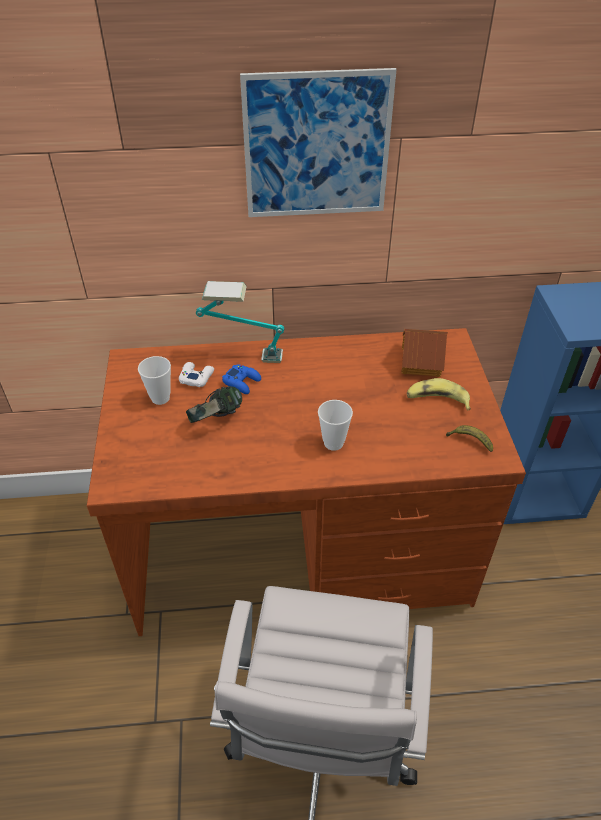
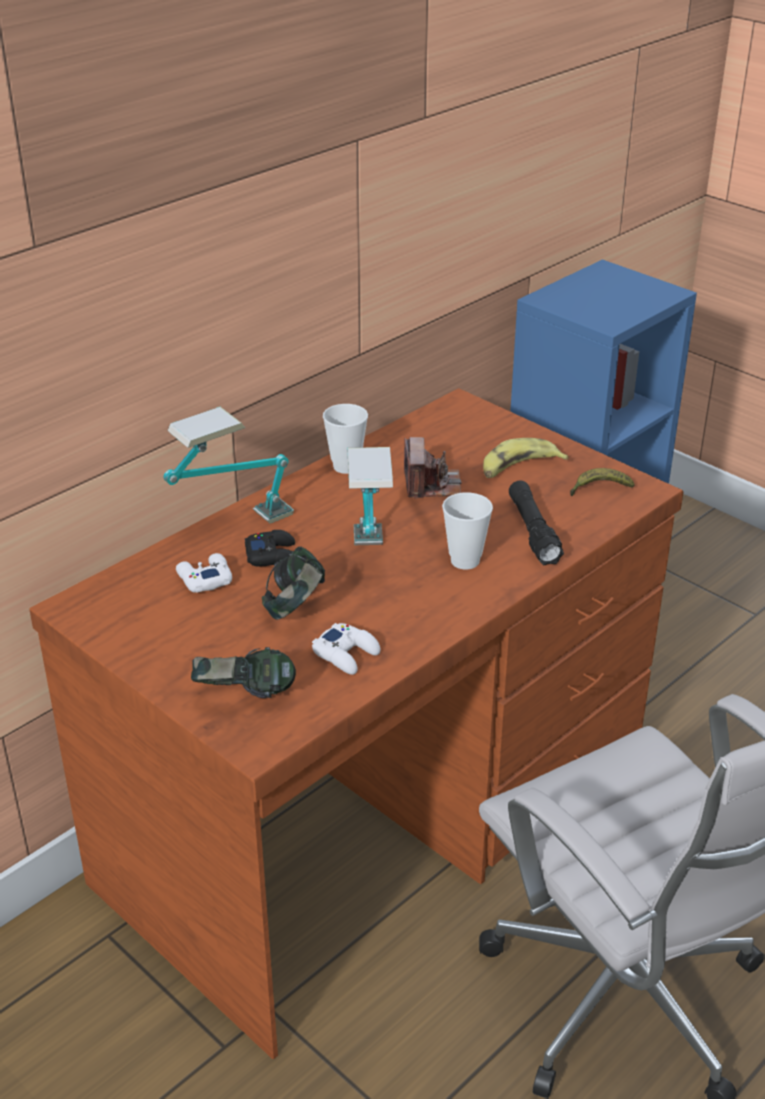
camera: 40 degrees left, 10 degrees down
cup [138,356,171,405] -> cup moved to [323,404,368,474]
blue game controller [222,364,261,394] -> black game controller [245,530,295,567]
picture [240,68,397,217] -> none
toy house [402,329,448,377] -> none
none -> headphones [191,647,296,698]
none -> white game controller [312,623,380,675]
none -> table lamp [348,447,393,545]
none -> camera [404,437,461,499]
none -> black flashlight [509,481,564,566]

